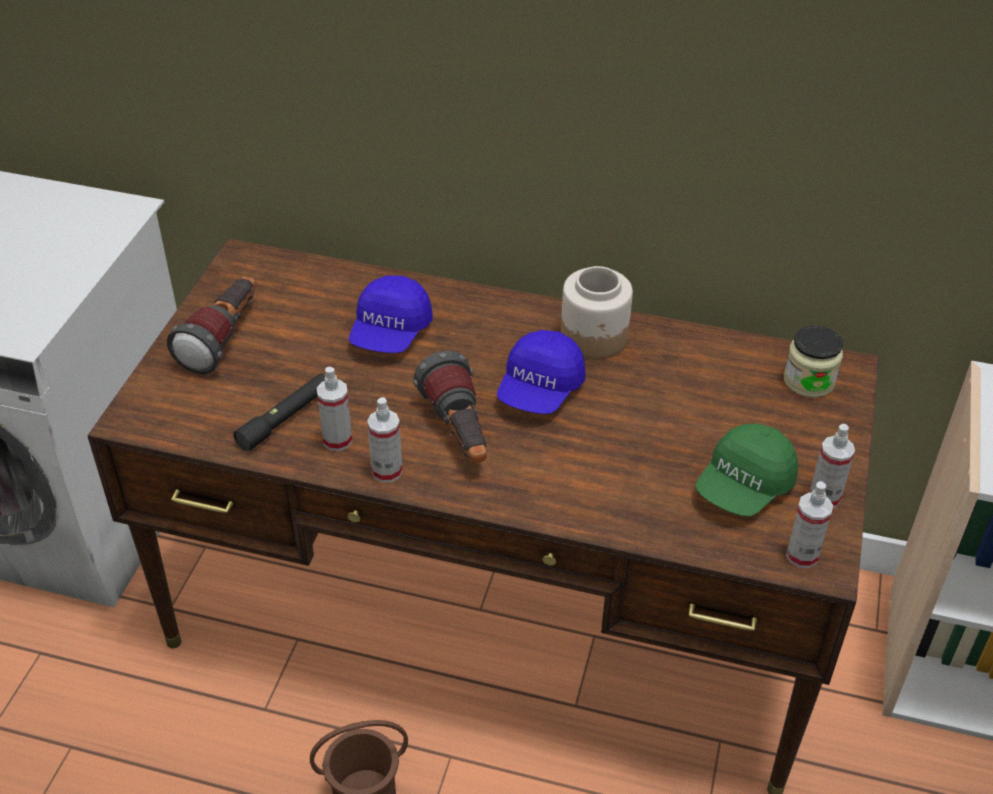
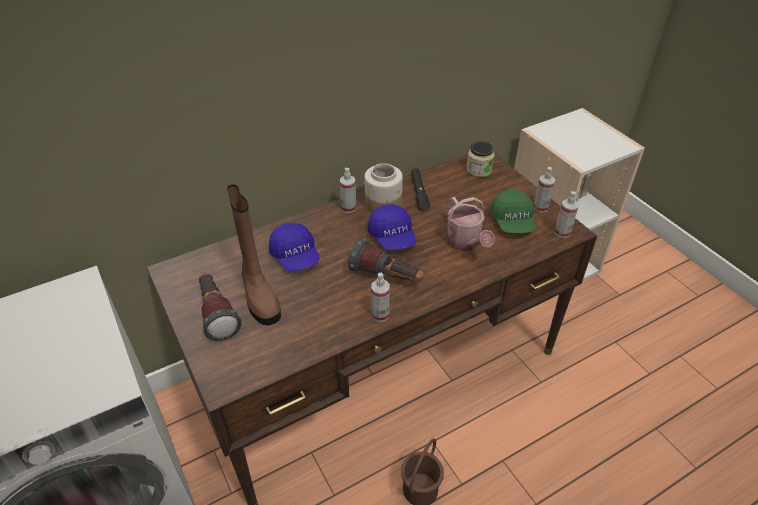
camera: 45 degrees left, 0 degrees up
black flashlight [233,373,326,452] -> black flashlight moved to [411,168,430,211]
spray bottle [317,367,352,451] -> spray bottle moved to [340,168,356,213]
none -> brown boot [227,184,281,326]
none -> watering can [446,197,495,252]

